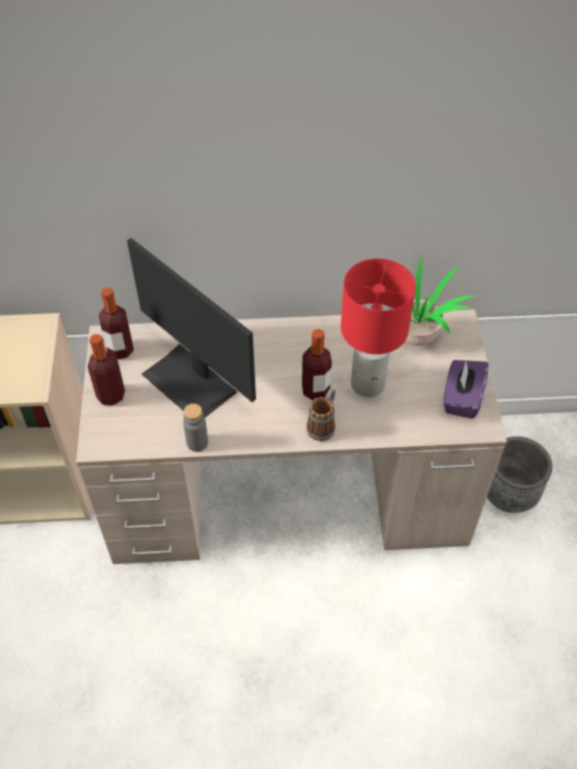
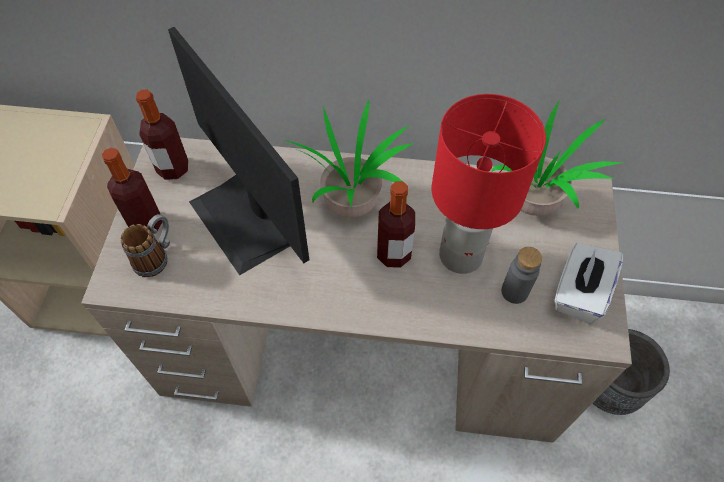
camera: 10 degrees right, 5 degrees up
grey bottle [183,404,208,452] -> grey bottle moved to [501,247,542,304]
mug [306,388,335,441] -> mug moved to [121,214,170,277]
purple tissue box [443,360,488,419] -> white tissue box [555,243,623,324]
none -> potted plant [282,99,414,218]

